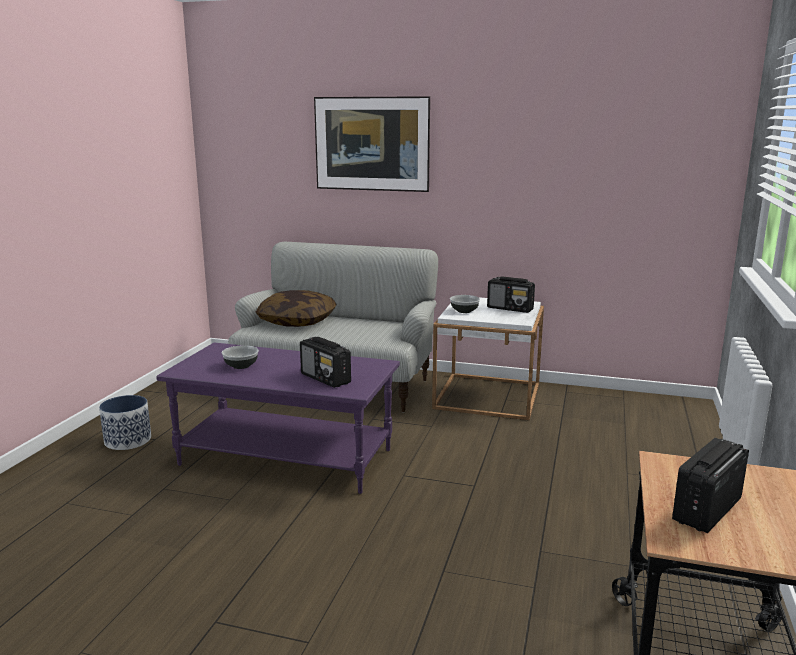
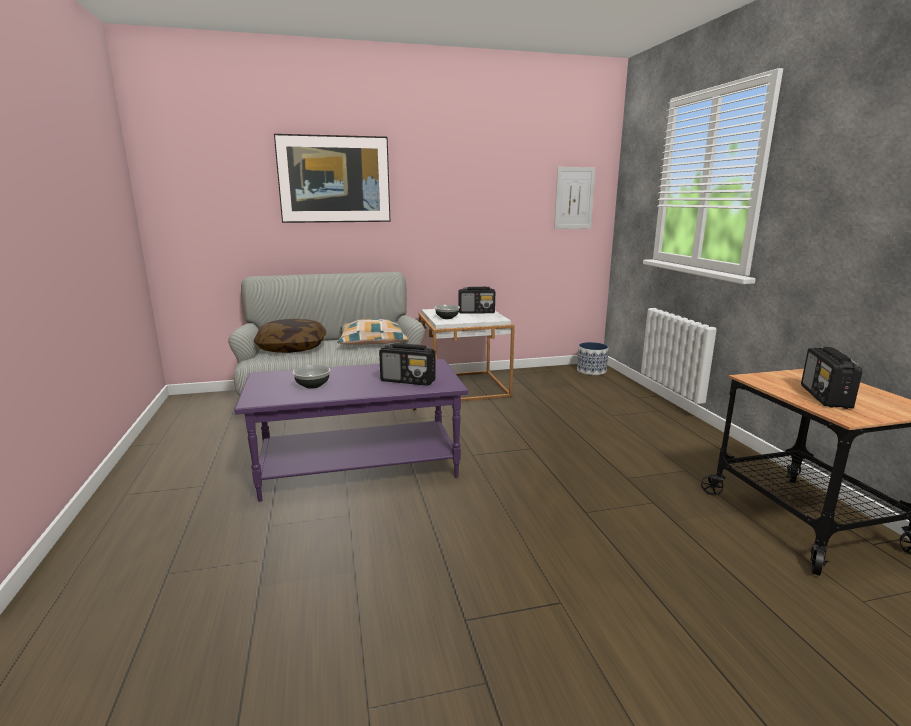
camera: 30 degrees left, 0 degrees up
planter [99,395,151,450] -> planter moved to [577,342,609,375]
none -> pillow [337,319,408,345]
none -> picture [554,167,596,229]

